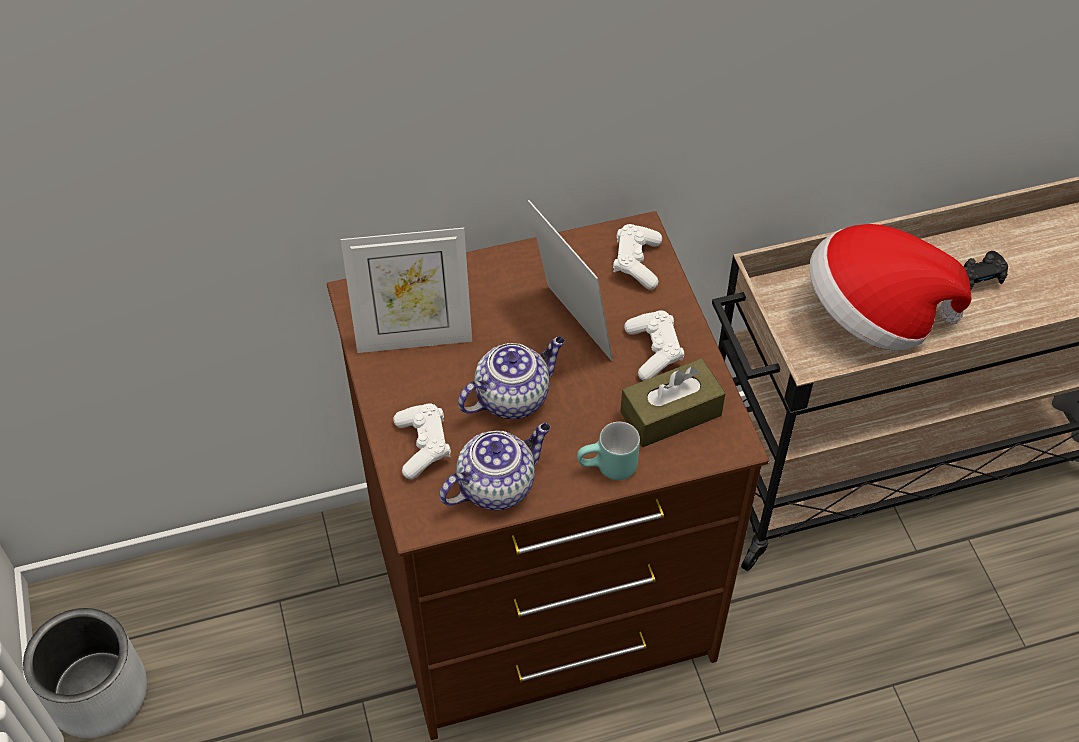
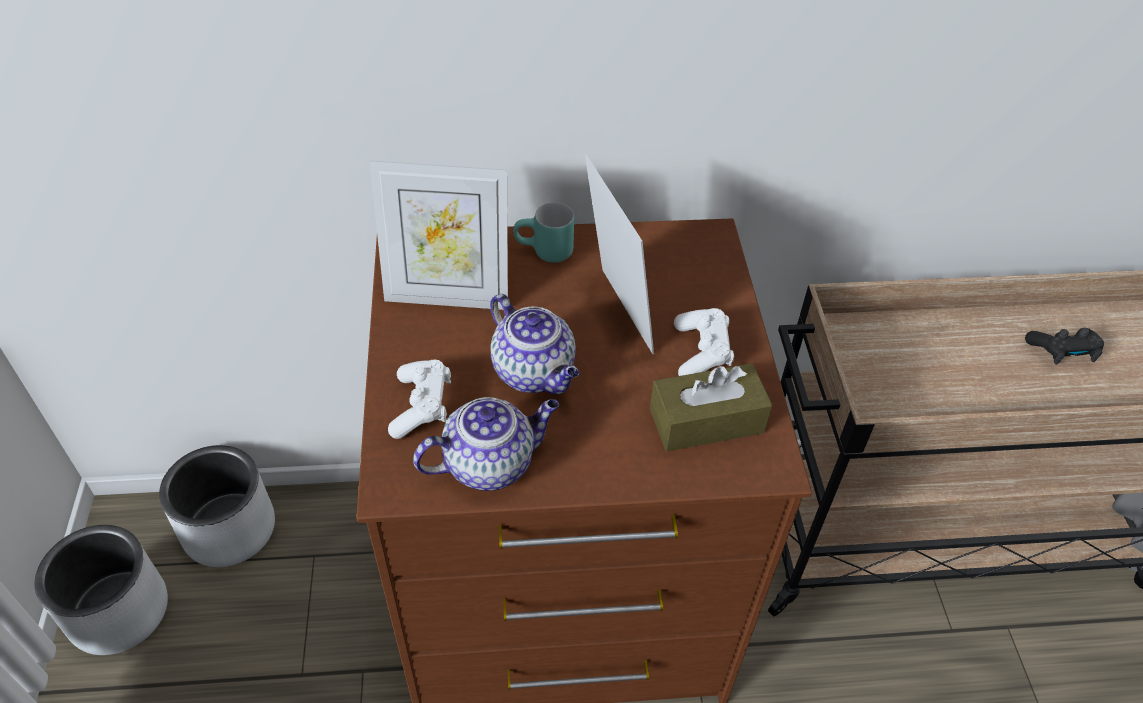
camera: 10 degrees right, 5 degrees down
teapot [458,337,565,419] -> teapot turned 75 degrees clockwise [490,294,579,394]
turquoise mug [577,422,640,480] -> turquoise mug moved to [513,202,574,263]
white game controller [613,224,662,290] -> none
hat [809,224,972,351] -> none
none -> grey planter [159,445,275,567]

